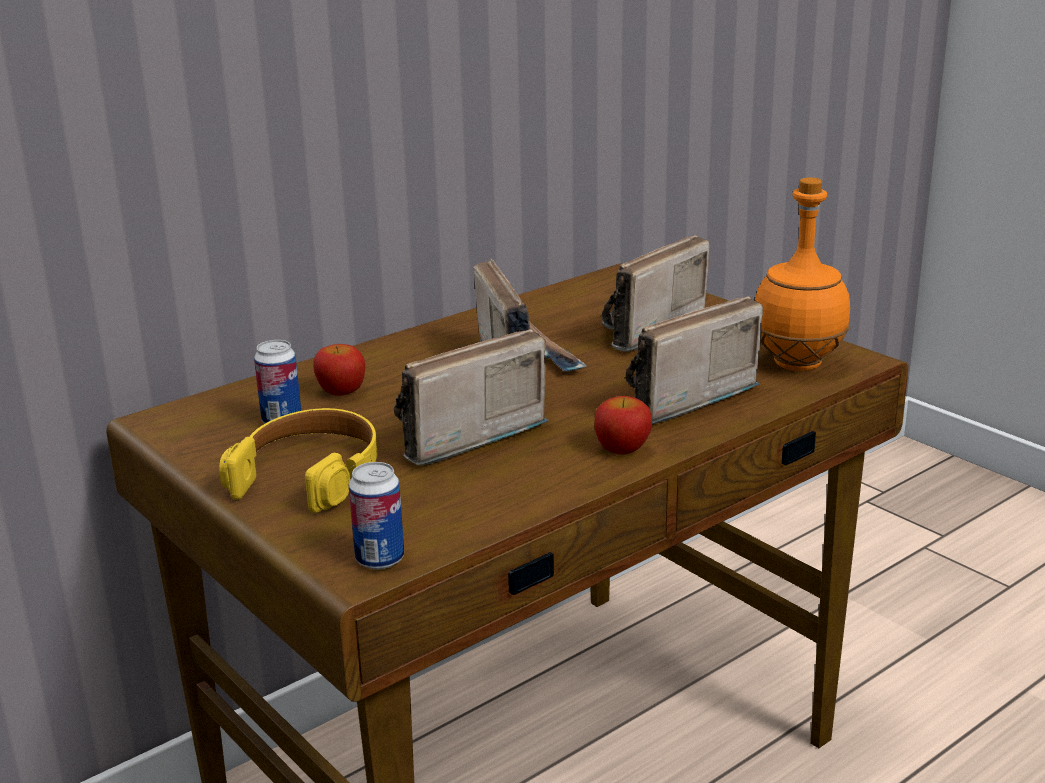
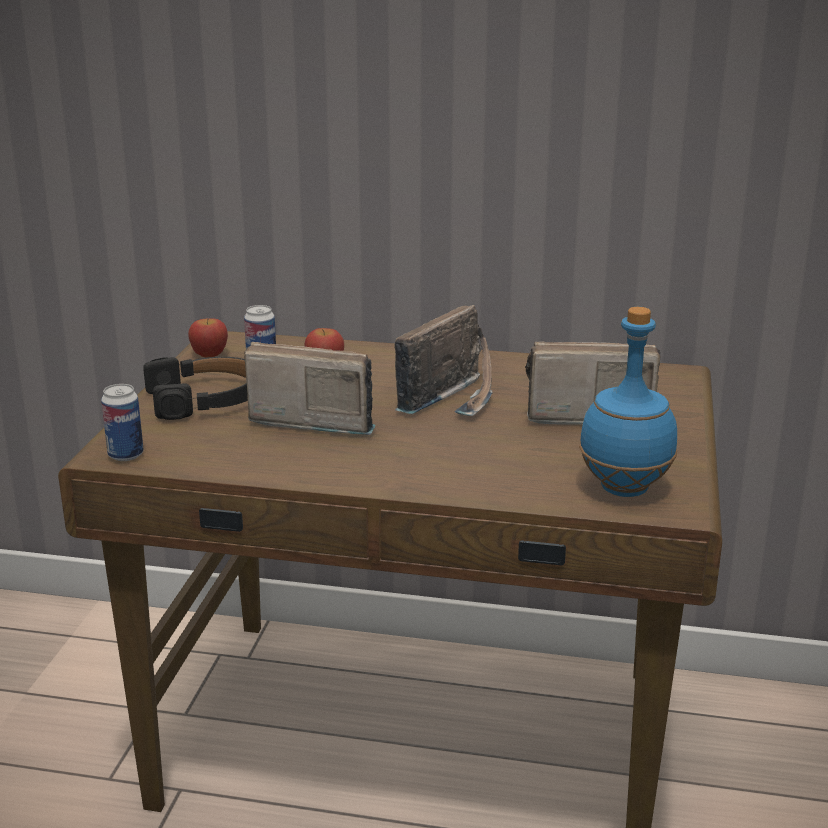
camera: 50 degrees right, 0 degrees up
yellow headphones [219,408,377,513] -> black headphones [143,357,248,420]
apple [595,396,652,455] -> apple moved to [188,318,228,358]
radio [626,296,764,424] -> none
orange bottle [755,177,850,371] -> blue bottle [579,307,677,497]

